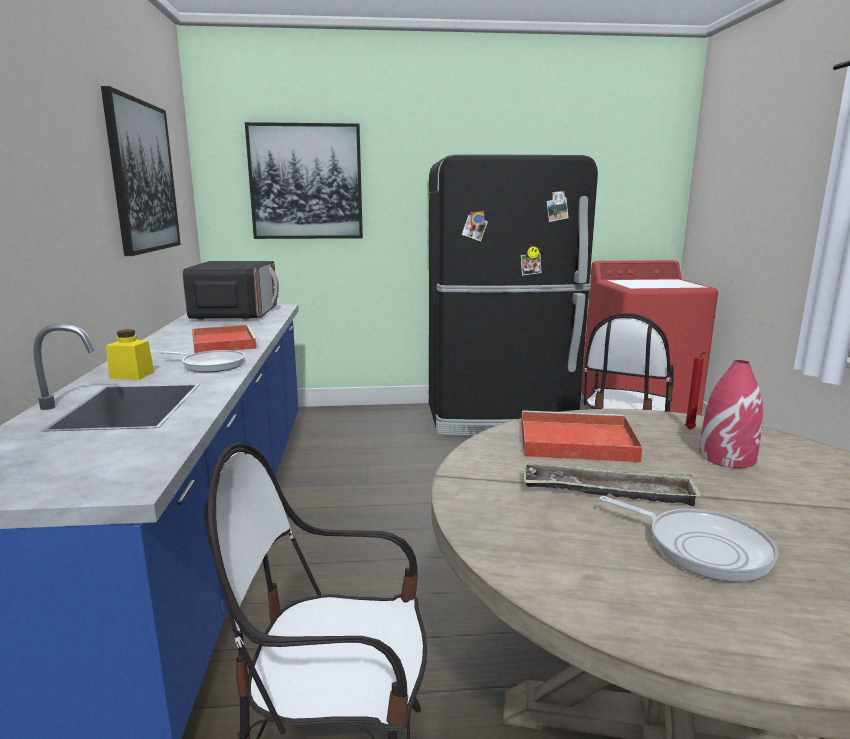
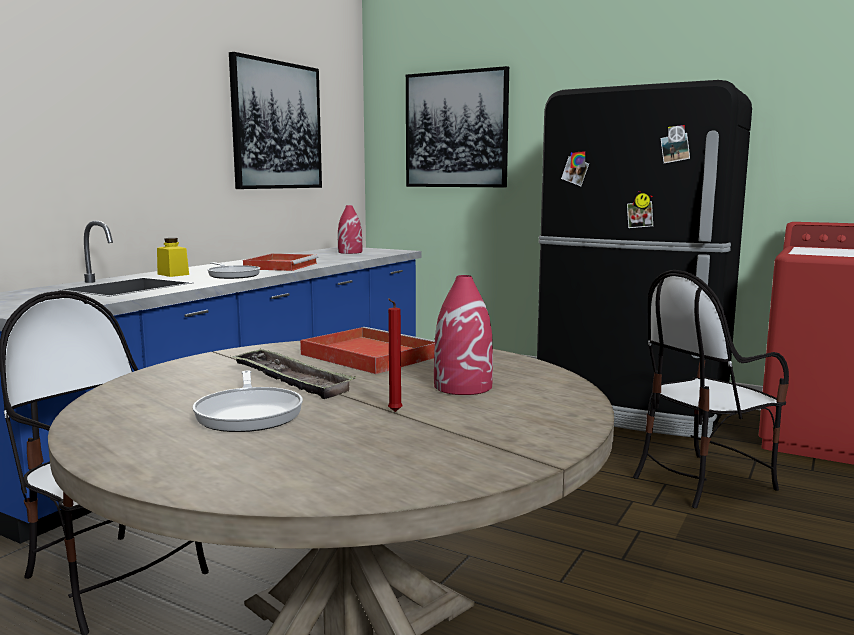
camera: 35 degrees right, 5 degrees down
microwave [183,261,279,320] -> red vase [338,205,362,254]
red candle [685,351,706,429] -> red candle moved to [388,298,403,412]

